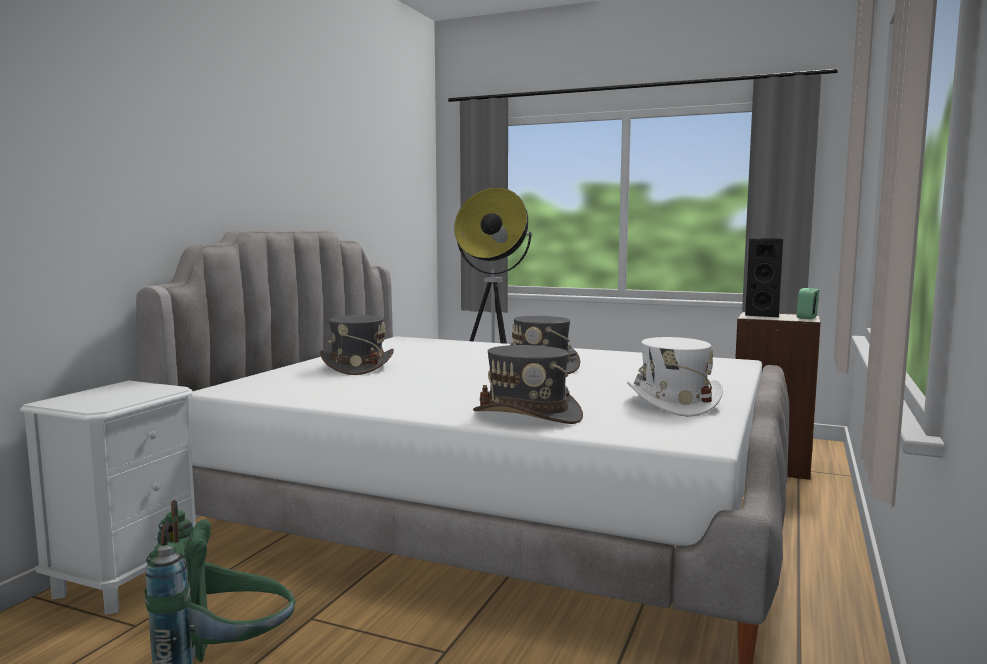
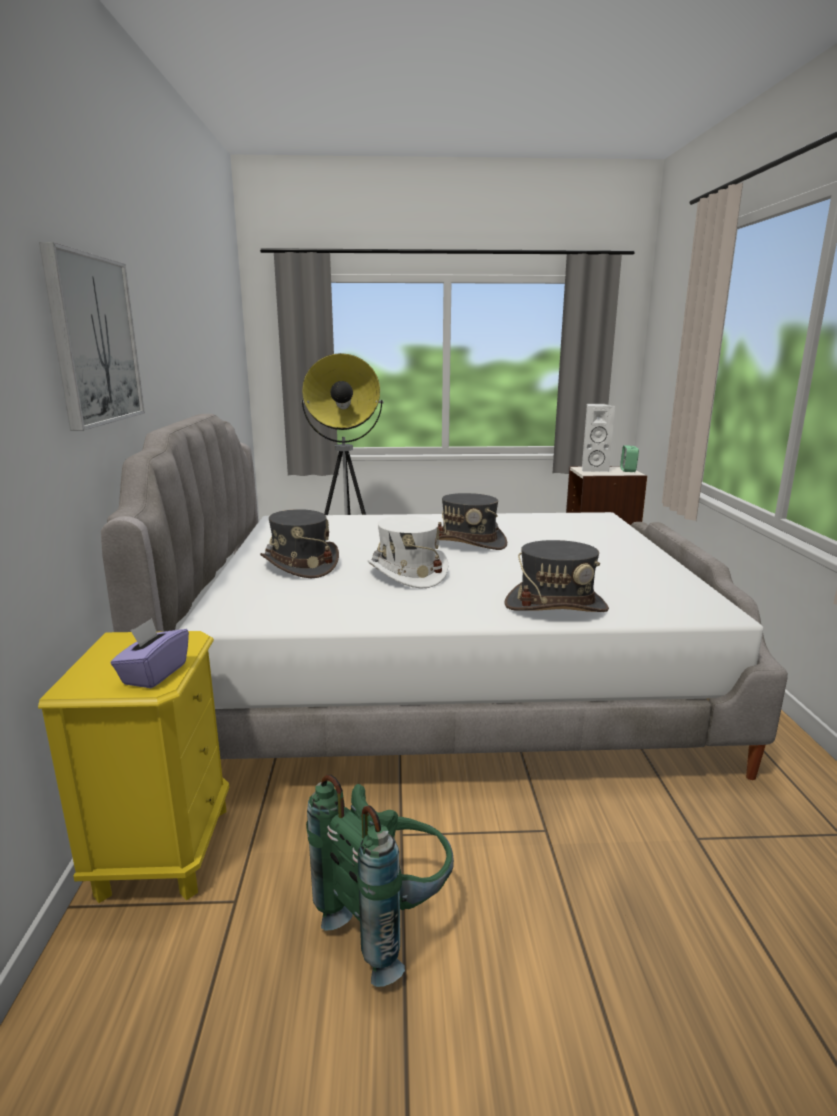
camera: 25 degrees left, 10 degrees up
white nightstand [20,381,196,615] -> yellow nightstand [38,631,229,903]
white hat [627,337,723,417] -> white hat moved to [368,516,448,589]
black speaker [745,239,783,317] -> white speaker [582,404,615,472]
none -> picture [39,242,145,431]
none -> purple tissue box [111,618,189,688]

